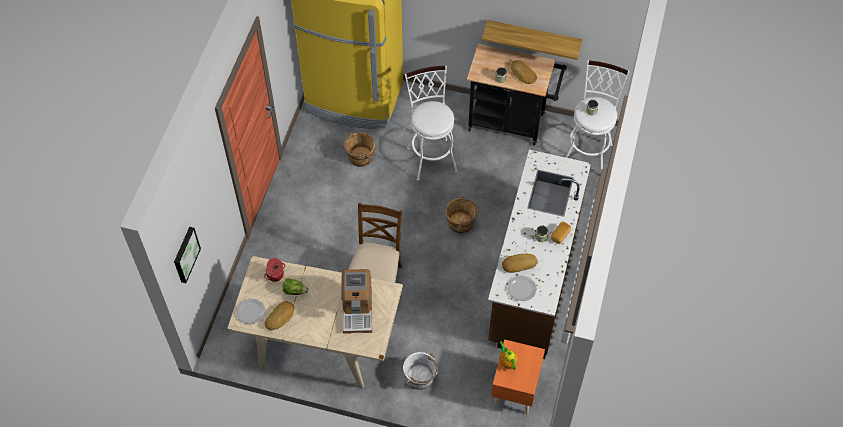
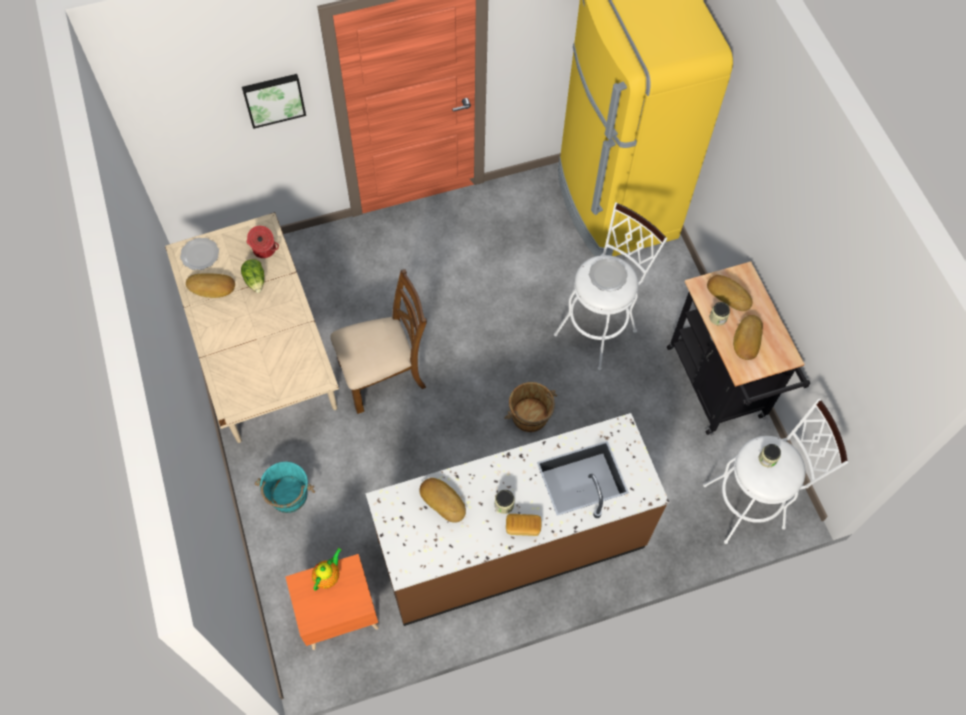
camera: 55 degrees right, 5 degrees up
picture [174,227,201,283] -> picture moved to [242,74,306,129]
coffee machine [341,269,372,334] -> none
brown bucket [343,132,375,167] -> none
white bucket [403,352,438,390] -> turquoise bucket [255,462,315,513]
shelf [482,20,583,60] -> none
plate [508,276,537,301] -> plate moved to [589,258,628,292]
none -> bread [707,275,753,311]

